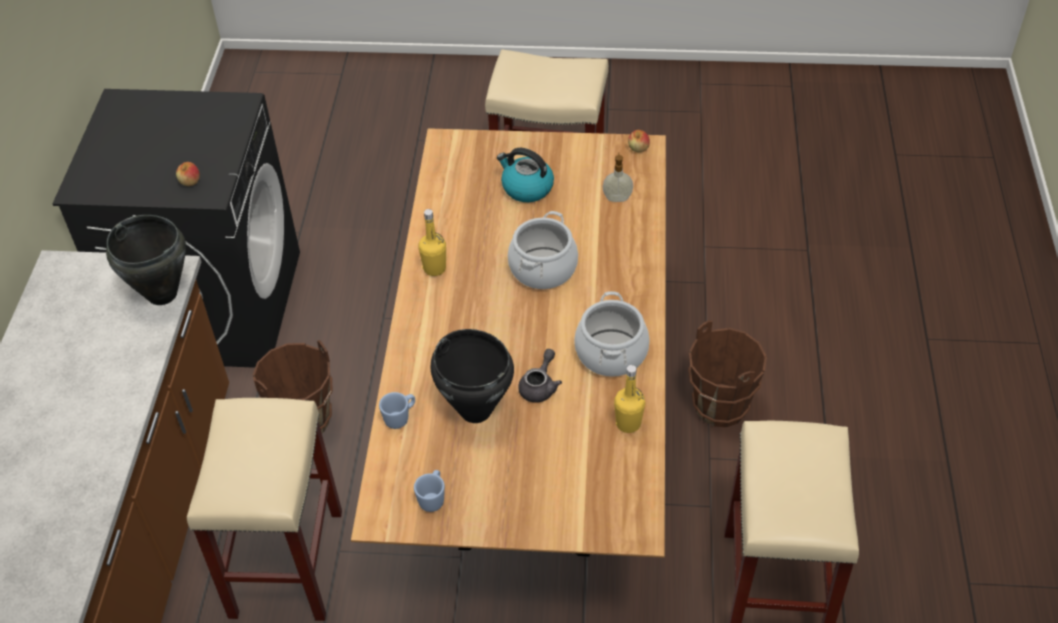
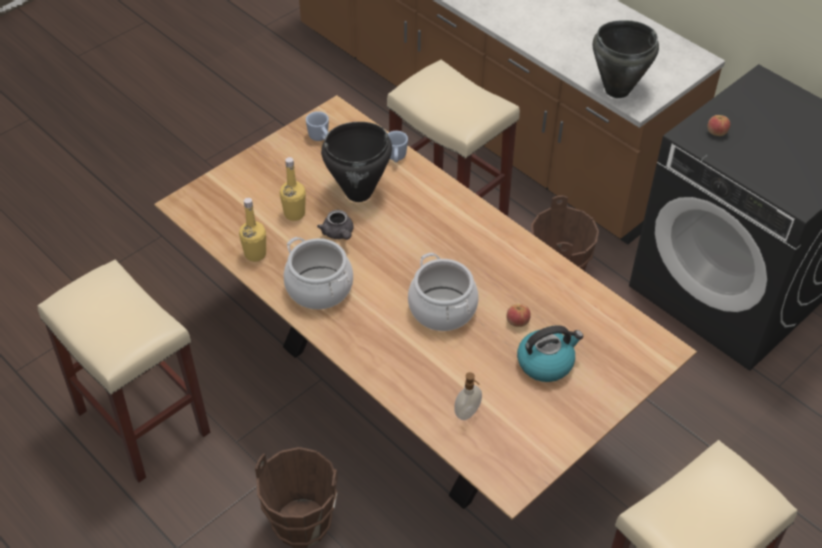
camera: 130 degrees right, 0 degrees up
yellow bottle [418,209,446,276] -> yellow bottle moved to [280,157,306,221]
apple [628,130,650,152] -> apple moved to [506,304,531,327]

